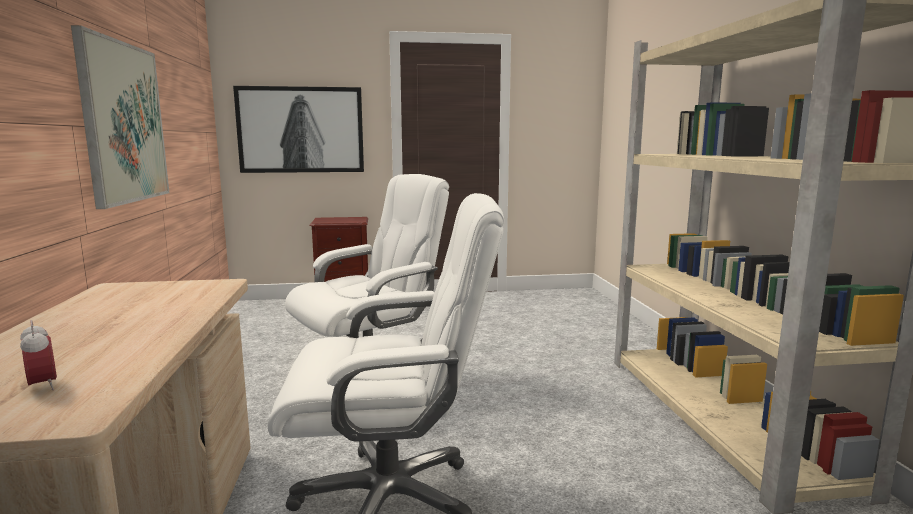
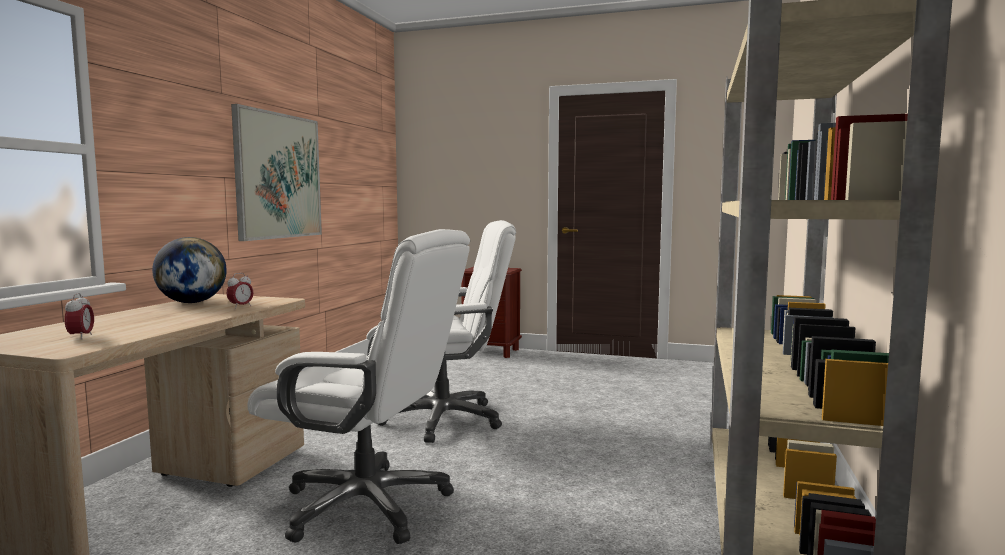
camera: 25 degrees right, 5 degrees down
picture [233,86,364,173] -> none
none -> globe [152,237,227,303]
none -> alarm clock [226,273,254,309]

